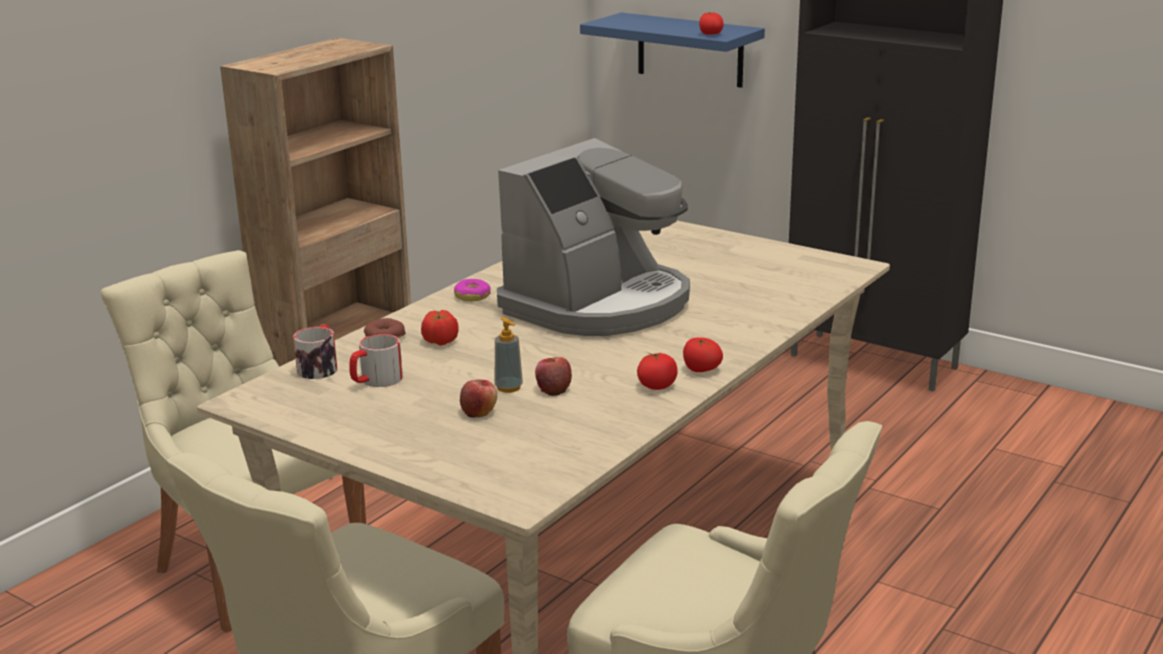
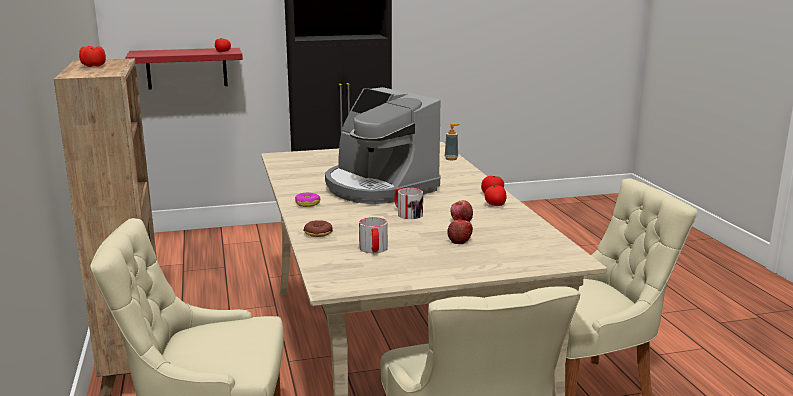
camera: 50 degrees left, 5 degrees down
mug [293,325,337,379] -> mug moved to [394,188,423,219]
tomato [421,310,459,346] -> tomato moved to [79,46,106,67]
soap dispenser [494,317,523,393] -> soap dispenser moved to [445,124,459,160]
coffee machine [497,138,690,336] -> coffee machine turned 150 degrees clockwise [325,87,440,204]
blue shelf [580,13,765,88] -> red shelf [125,48,243,89]

